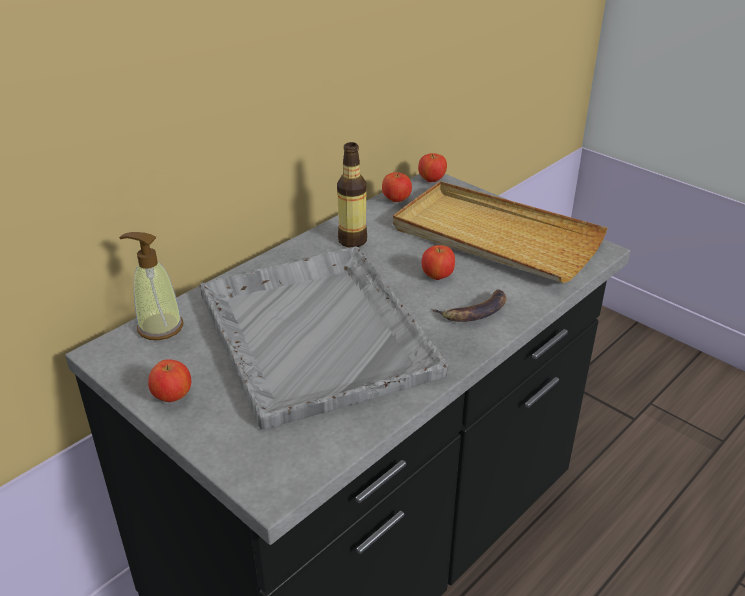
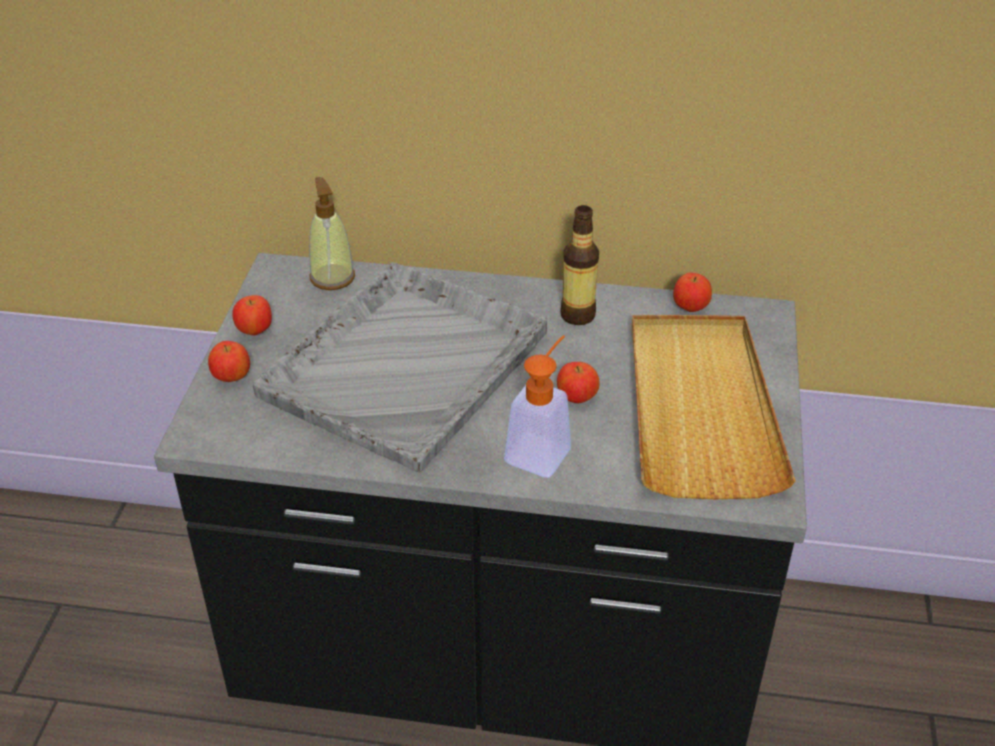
camera: 55 degrees right, 5 degrees up
apple [418,153,447,182] -> apple moved to [208,341,250,382]
banana [431,289,506,322] -> soap dispenser [504,335,571,478]

